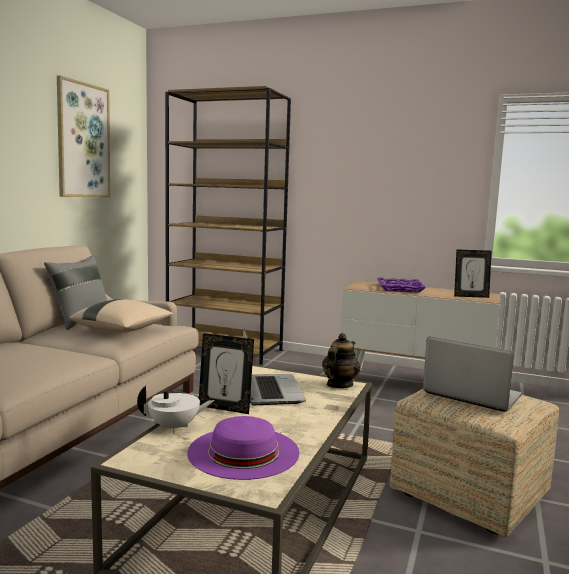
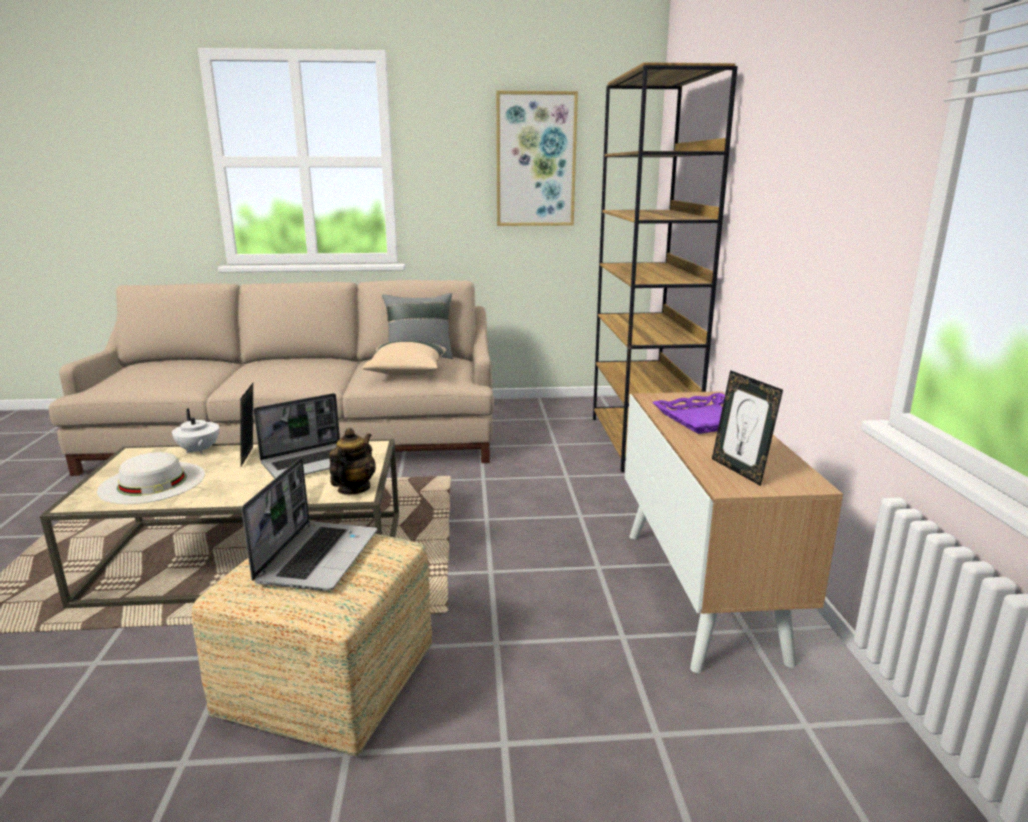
camera: 65 degrees right, 10 degrees up
purple hat [187,416,299,480] -> white hat [97,452,205,504]
teapot [322,333,361,388] -> teapot turned 75 degrees counterclockwise [329,428,376,495]

